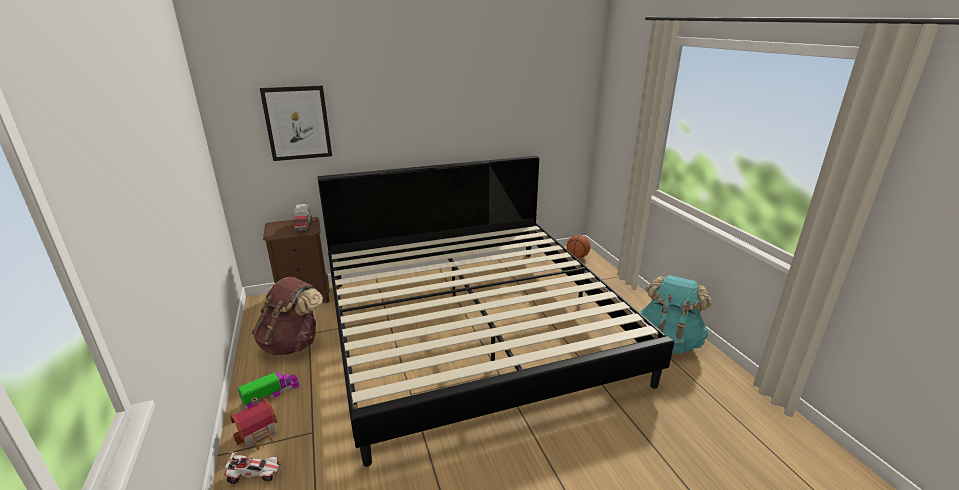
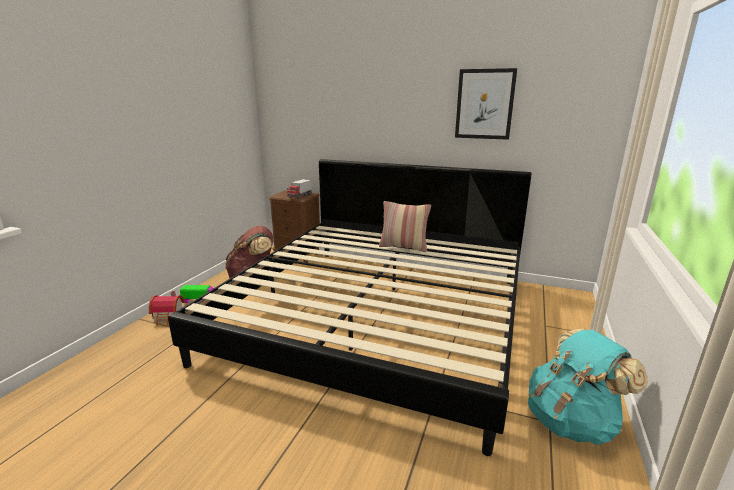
camera: 40 degrees right, 5 degrees down
toy car [220,451,281,484] -> none
picture [260,86,332,161] -> picture moved to [455,68,517,140]
basketball [567,235,590,258] -> none
none -> pillow [379,201,431,252]

